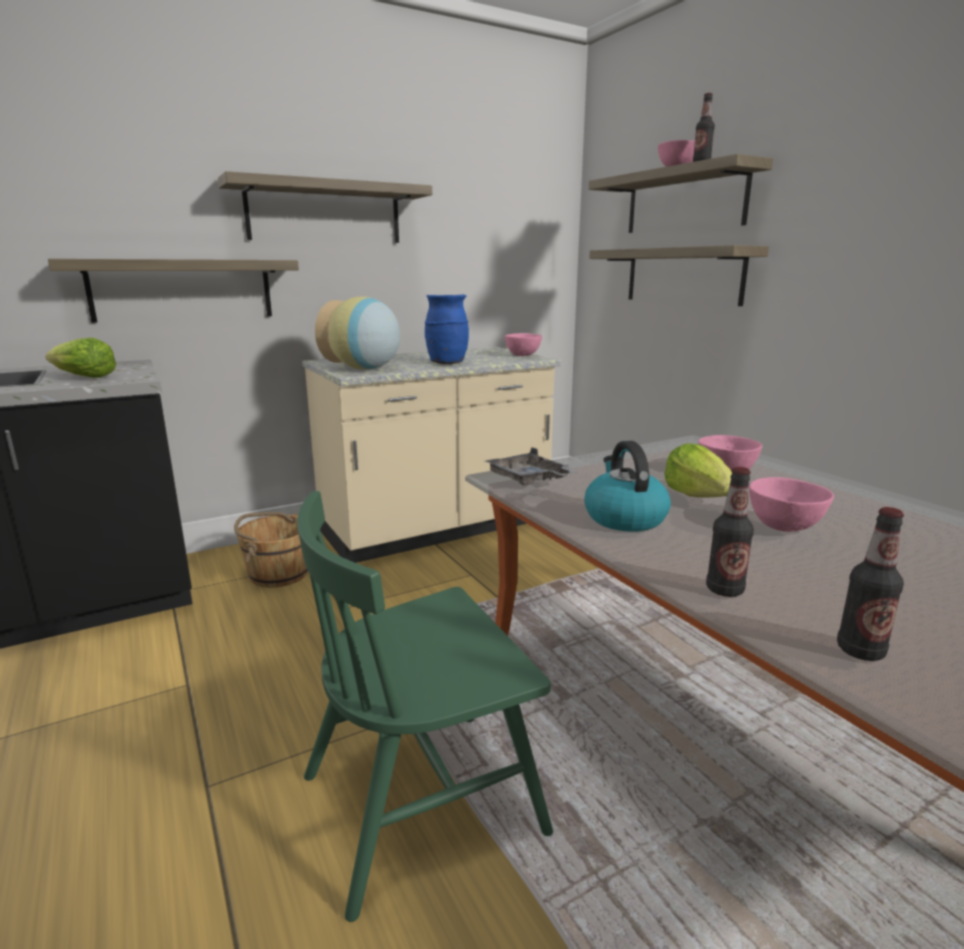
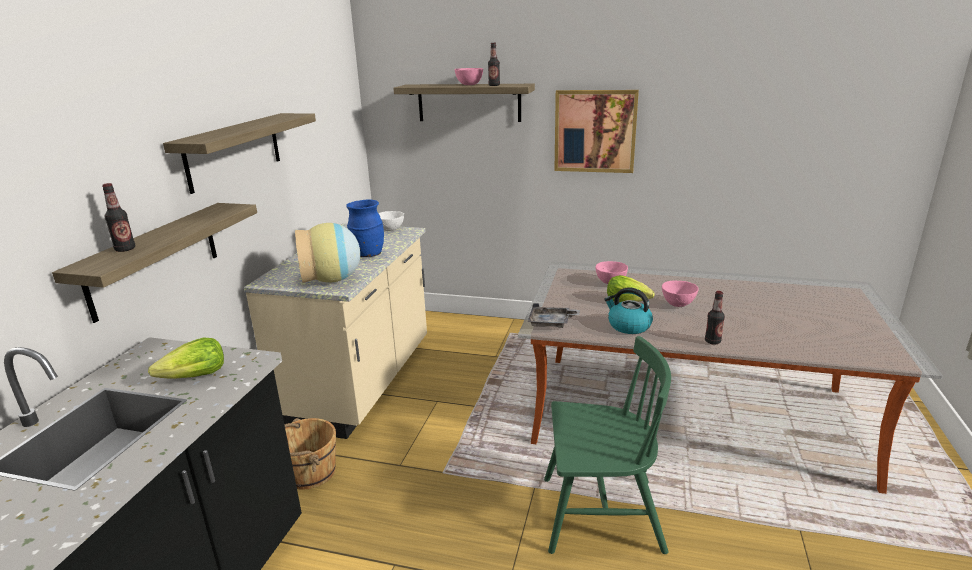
camera: 45 degrees left, 5 degrees up
green chair [297,491,553,922] -> green chair turned 105 degrees counterclockwise [544,336,671,554]
pink bowl [505,333,542,356] -> white bowl [379,211,404,231]
shelf [589,245,769,306] -> none
bottle [837,507,904,661] -> bottle moved to [102,183,135,252]
none -> picture [554,90,639,173]

